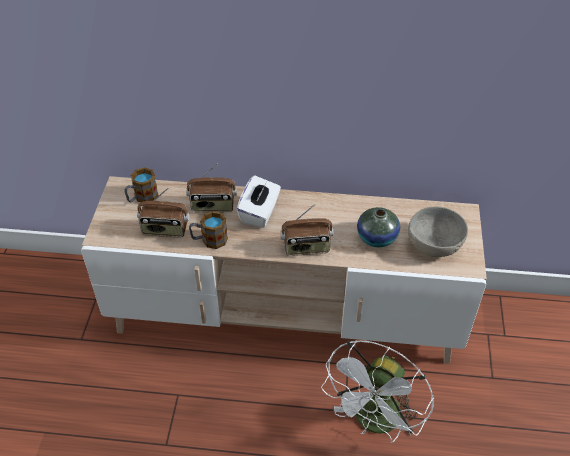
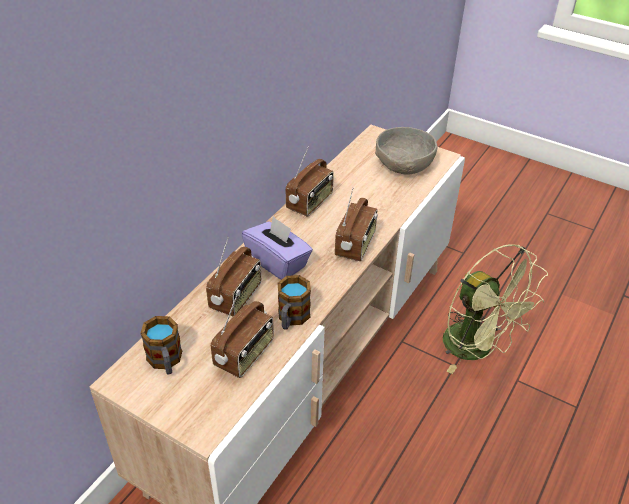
camera: 65 degrees left, 5 degrees down
white tissue box [237,175,281,228] -> purple tissue box [242,216,313,280]
white fan [321,340,434,443] -> green fan [443,244,548,374]
vase [357,207,400,247] -> none
none -> radio [286,148,334,217]

